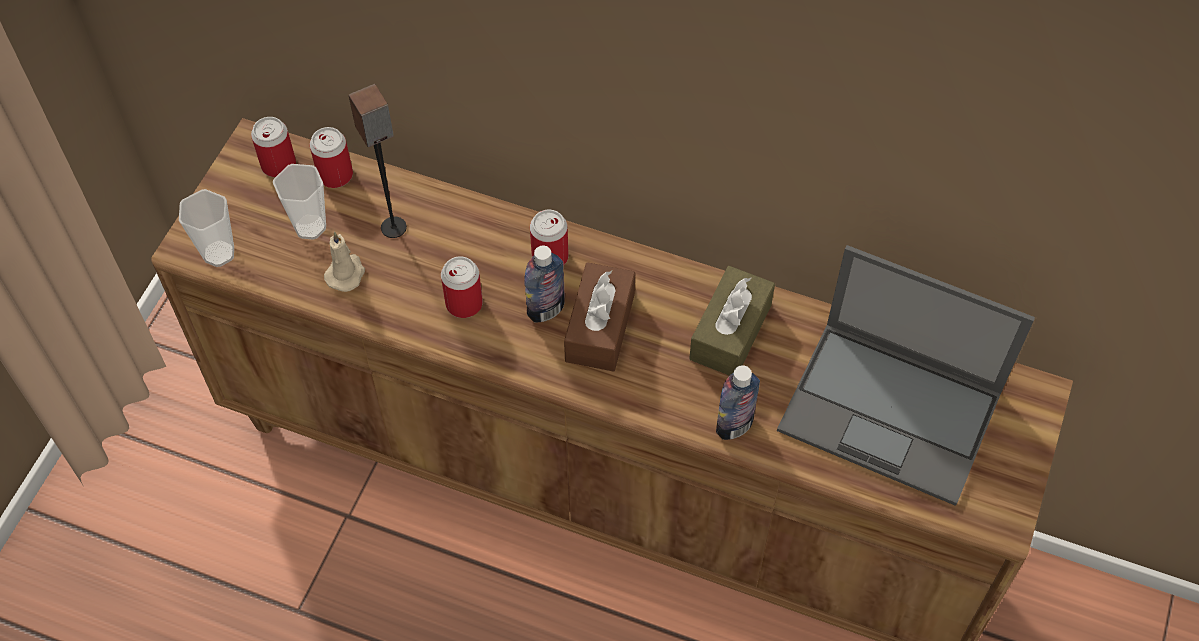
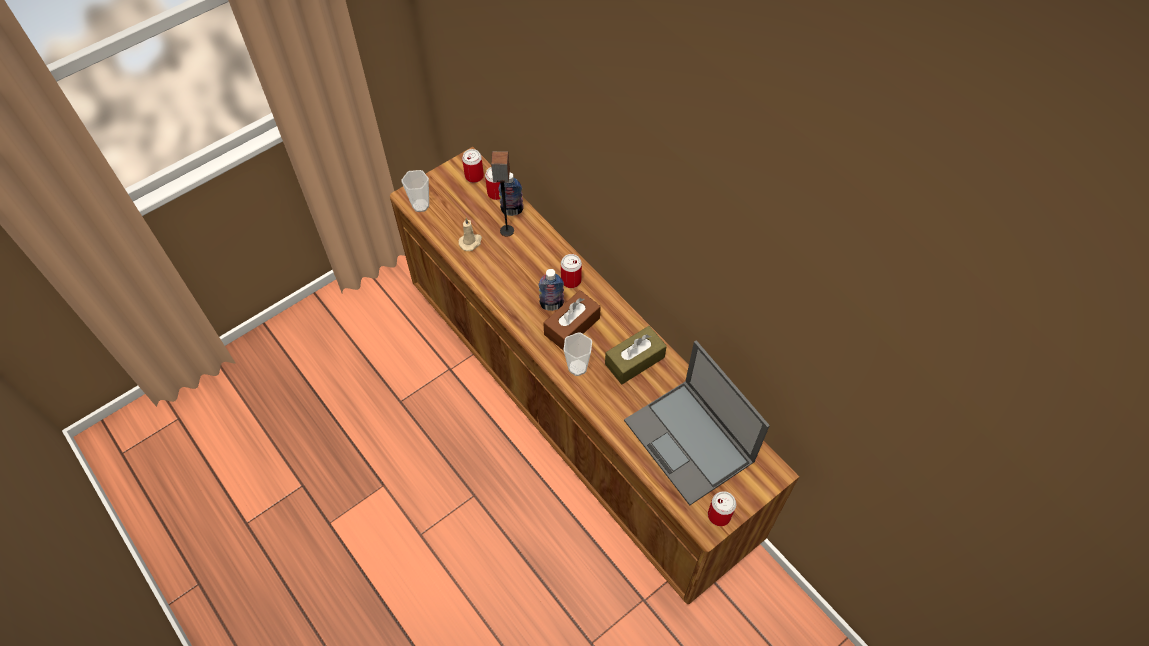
camera: 30 degrees right, 0 degrees up
cup [273,164,326,240] -> cup moved to [563,332,592,376]
can [441,256,483,318] -> can moved to [708,491,736,526]
bottle [716,365,760,440] -> bottle moved to [498,173,524,216]

